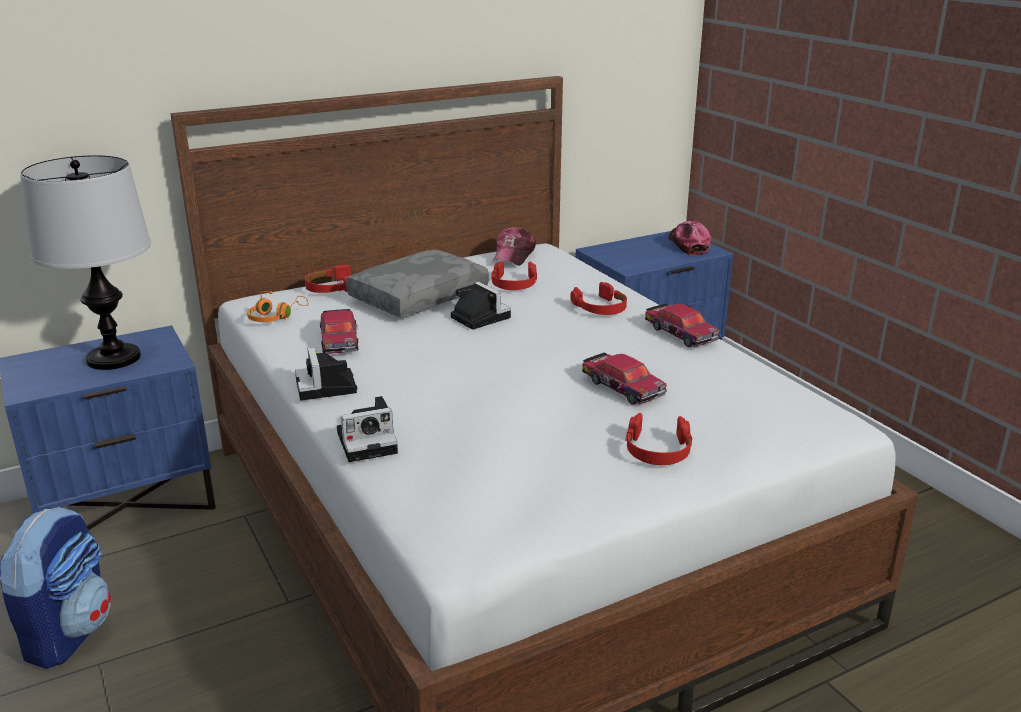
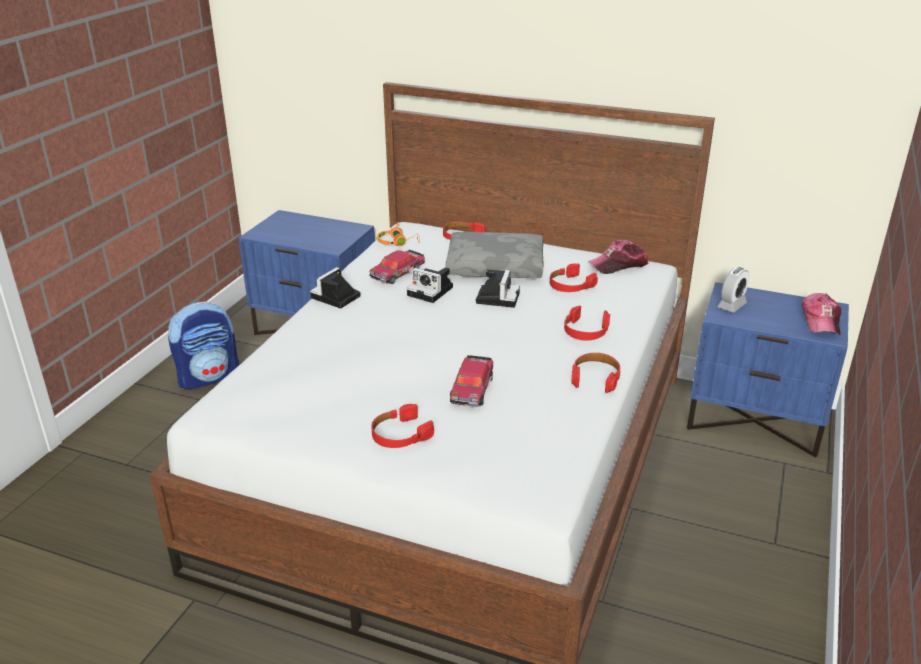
camera: 50 degrees right, 5 degrees up
table lamp [20,155,151,370] -> none
camera [337,396,398,462] -> camera moved to [407,267,453,303]
toy car [645,304,720,347] -> red headphones [571,353,621,393]
cap [668,221,711,256] -> cap turned 150 degrees clockwise [802,293,841,335]
none -> alarm clock [717,267,749,312]

